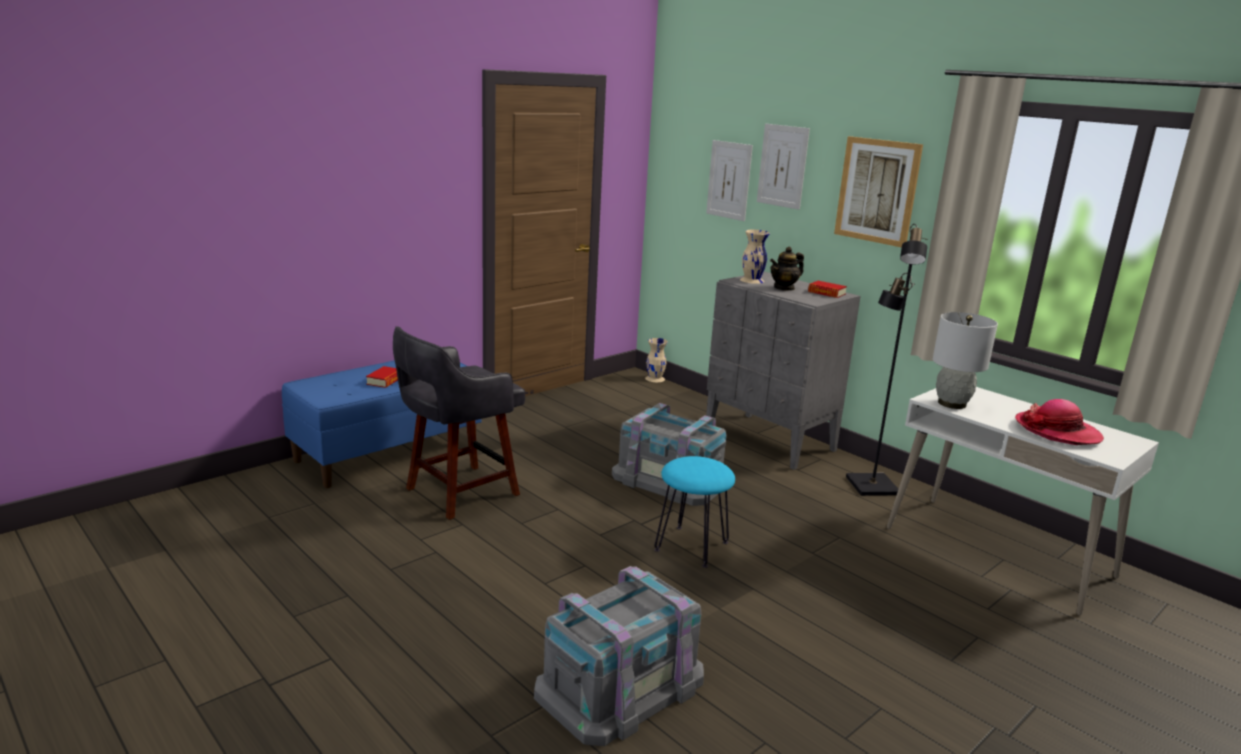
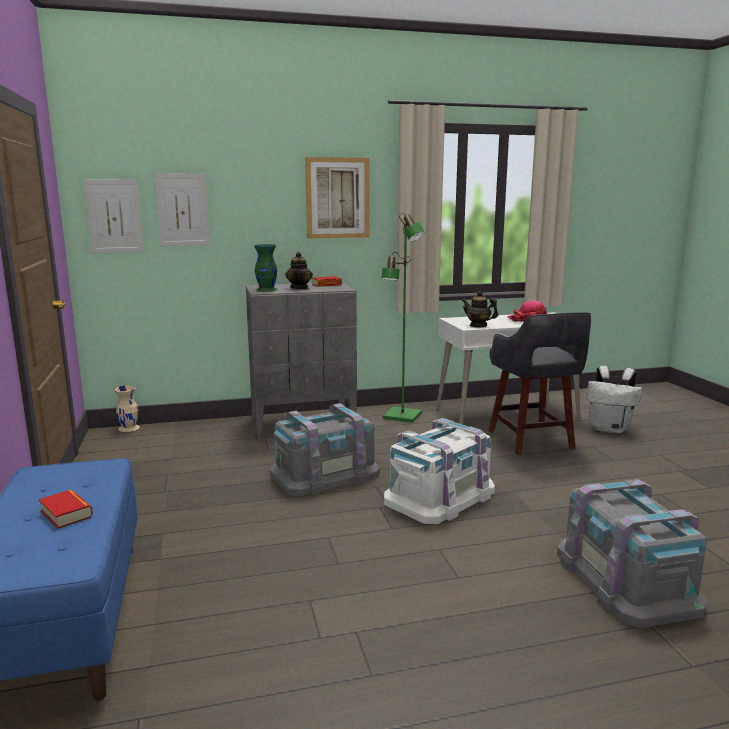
camera: 60 degrees left, 5 degrees down
grey stool [393,326,525,520] -> grey stool moved to [488,312,591,455]
turquoise stool [654,456,735,568] -> white storage box [384,418,495,524]
beige vase [740,230,770,284] -> green vase [254,244,278,292]
picture [757,124,810,210] -> picture moved to [84,179,143,253]
black floor lamp [846,224,927,496] -> green floor lamp [382,213,425,423]
white table lamp [933,312,998,409] -> teapot [462,291,498,328]
none -> white backpack [587,366,642,433]

